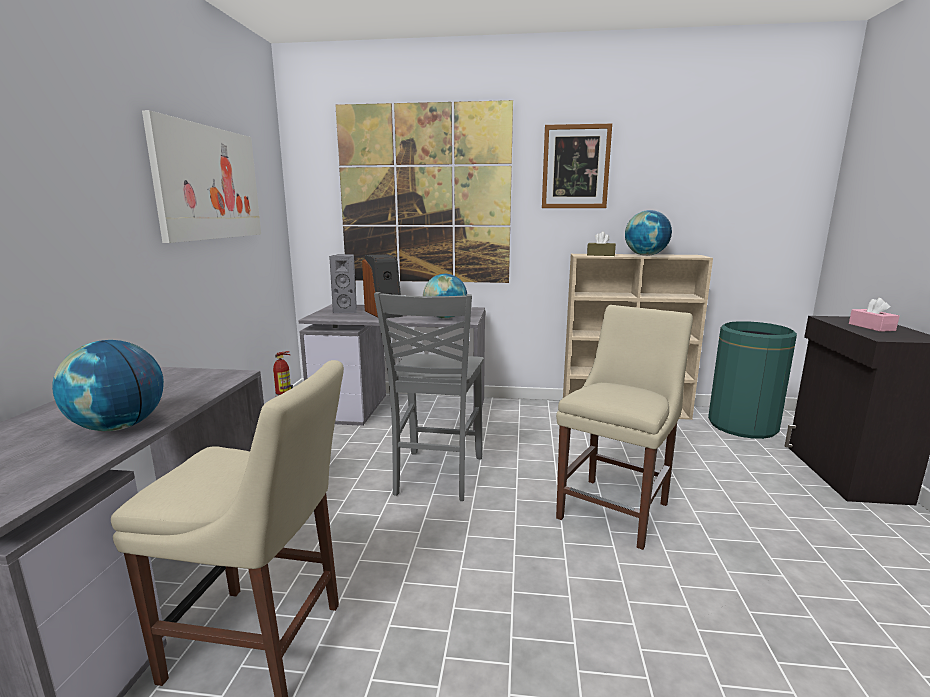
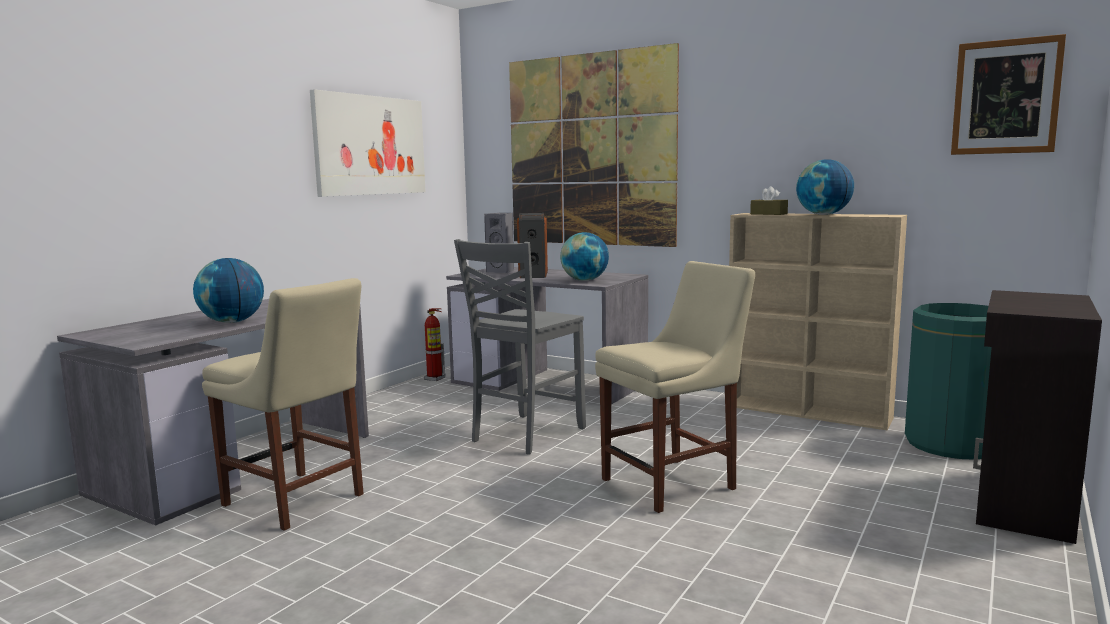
camera: 25 degrees right, 5 degrees down
picture [542,124,612,208] -> picture moved to [951,34,1066,155]
pink tissue box [849,298,899,332] -> none

